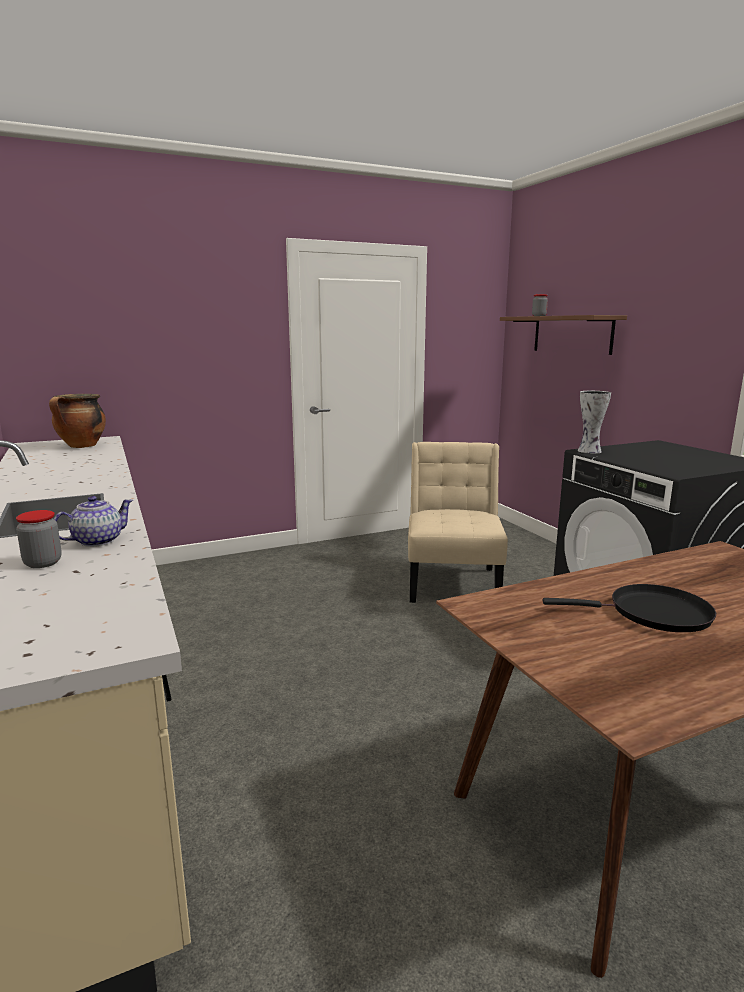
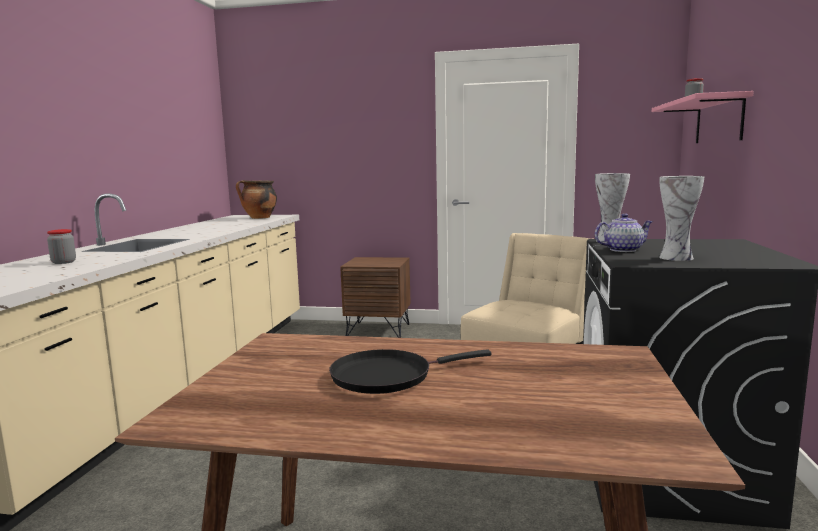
camera: 35 degrees right, 5 degrees down
teapot [54,496,133,547] -> teapot moved to [595,213,653,252]
brown shelf [500,315,627,355] -> pink shelf [652,91,754,143]
black frying pan [543,584,716,632] -> black frying pan turned 120 degrees clockwise [329,349,492,394]
none -> brown nightstand [340,257,411,338]
none -> vase [659,176,704,261]

